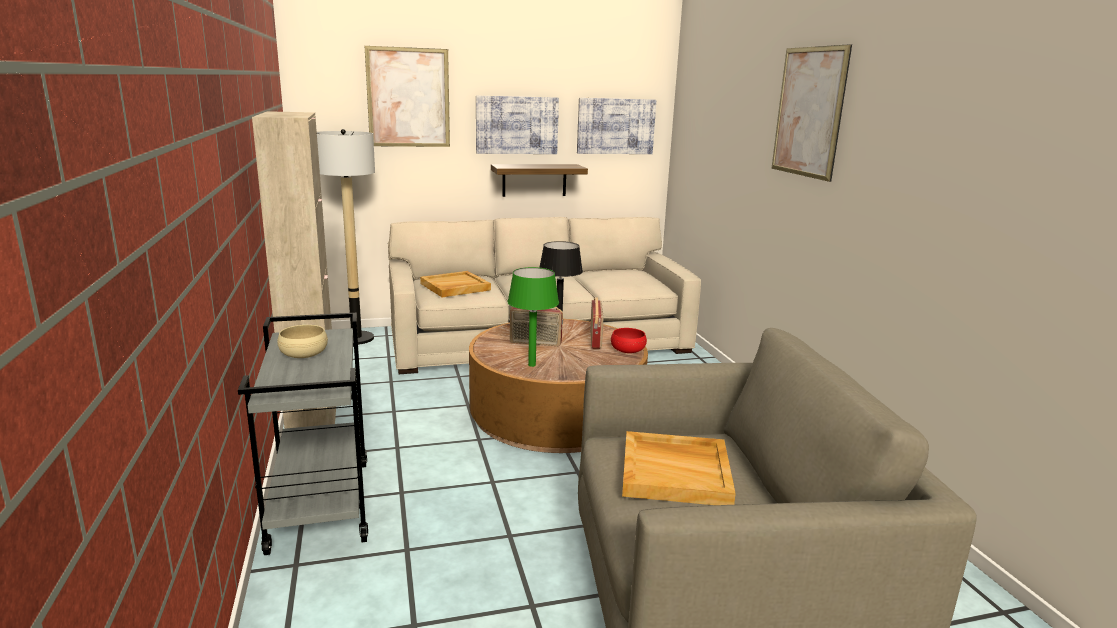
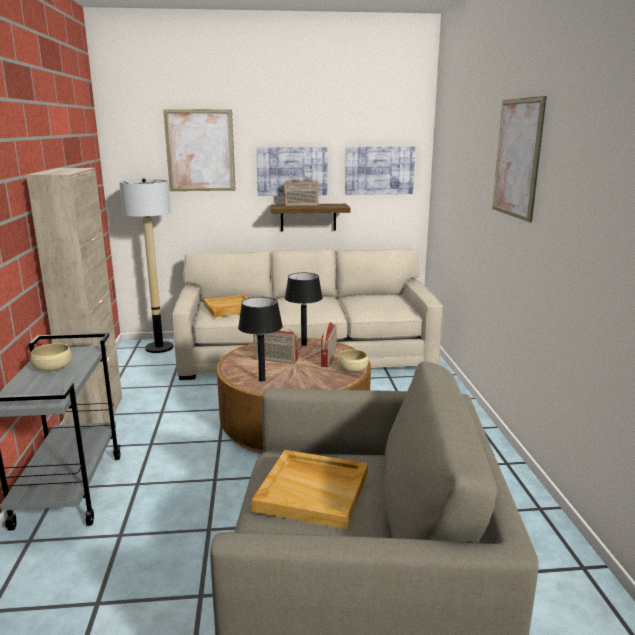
camera: 10 degrees right, 0 degrees up
green table lamp [507,267,559,367] -> black table lamp [238,297,283,382]
red bowl [611,328,647,353] -> beige bowl [337,349,369,372]
none -> radio [284,176,319,206]

